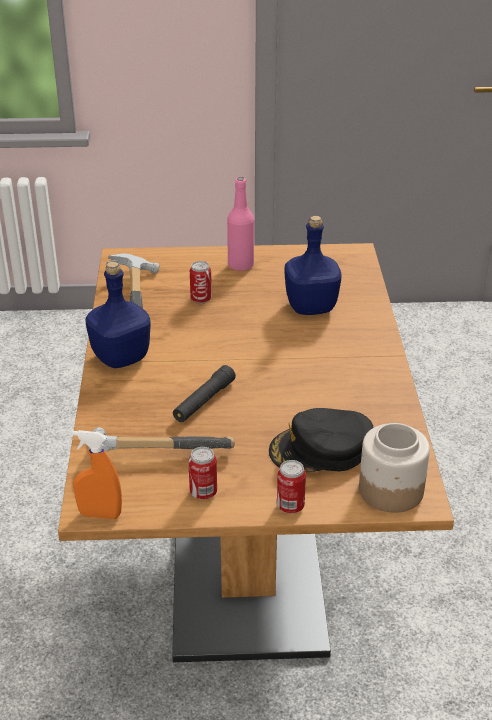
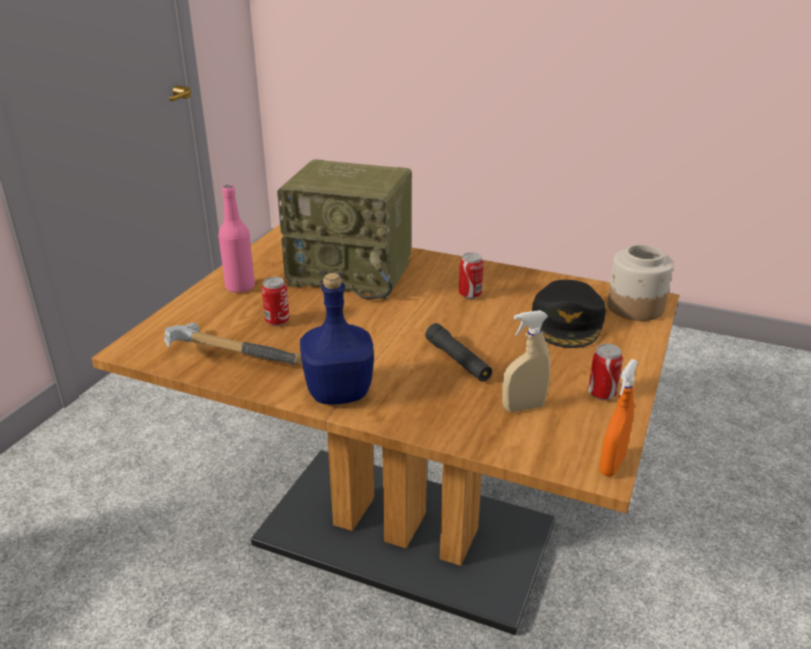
camera: 65 degrees left, 5 degrees down
hammer [89,427,235,457] -> beige spray bottle [502,310,550,412]
can [277,460,306,514] -> can moved to [459,252,484,299]
blue bottle [284,216,341,315] -> radio [277,159,412,299]

